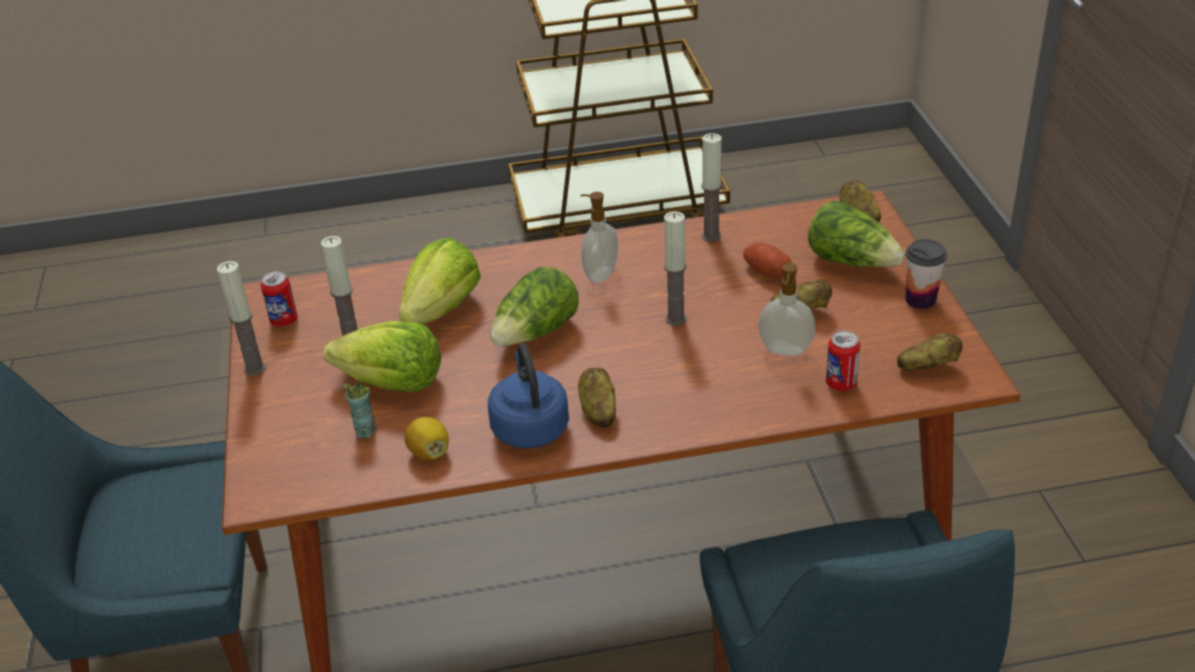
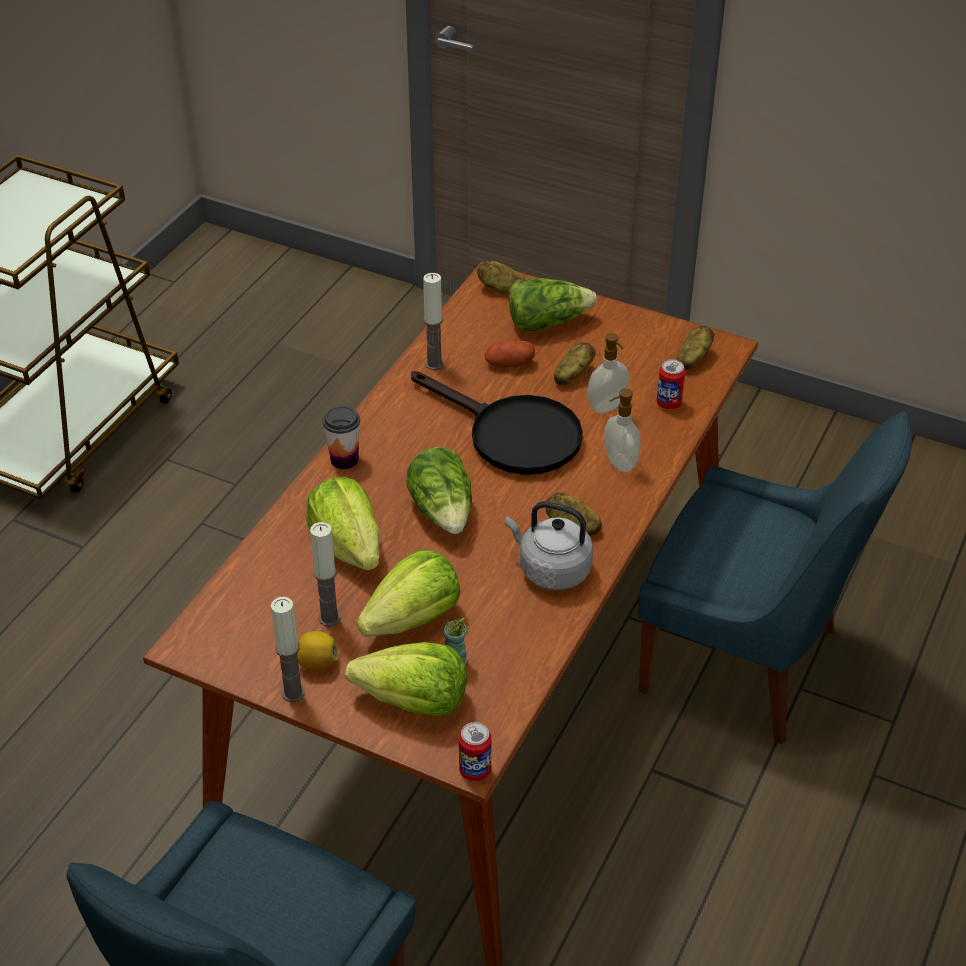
camera: 55 degrees left, 5 degrees up
can [261,271,297,327] -> can moved to [459,722,491,781]
lemon [404,417,449,460] -> lemon moved to [298,631,337,669]
blue kettle [488,343,569,449] -> grey kettle [505,501,593,590]
soap dispenser [580,192,618,283] -> soap dispenser moved to [604,388,641,472]
candle [664,211,687,326] -> black frying pan [411,371,583,475]
cup [906,239,947,309] -> cup moved to [323,406,360,469]
none -> lettuce [345,642,467,717]

